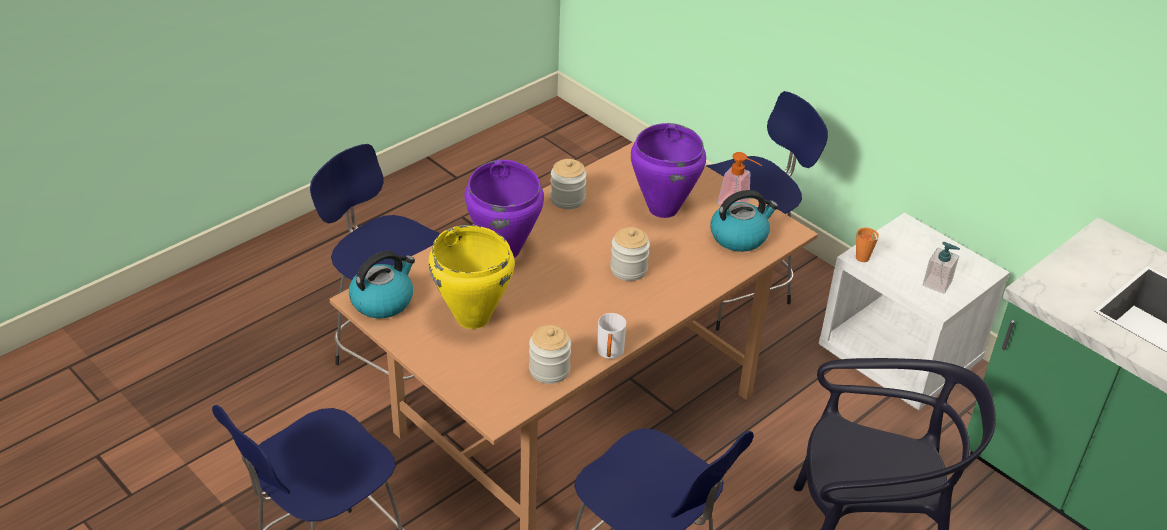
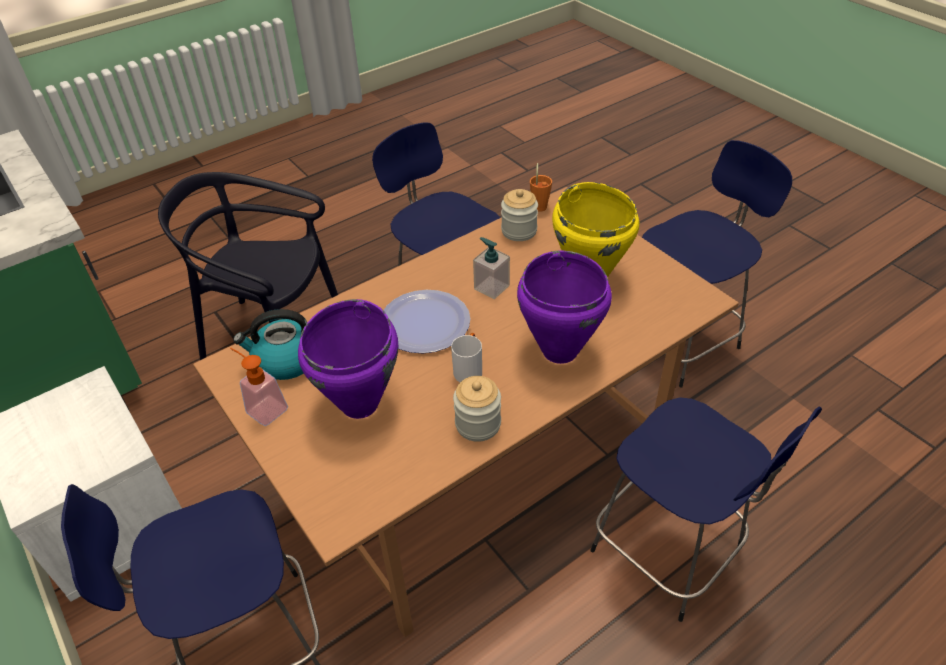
camera: 170 degrees left, 5 degrees up
kettle [349,251,415,318] -> none
white mug [597,313,626,359] -> white mug moved to [451,333,482,382]
jar [610,227,650,281] -> plate [383,290,470,353]
orange cup [856,227,879,262] -> orange cup moved to [530,163,552,212]
soap dispenser [923,242,960,294] -> soap dispenser moved to [473,237,510,299]

